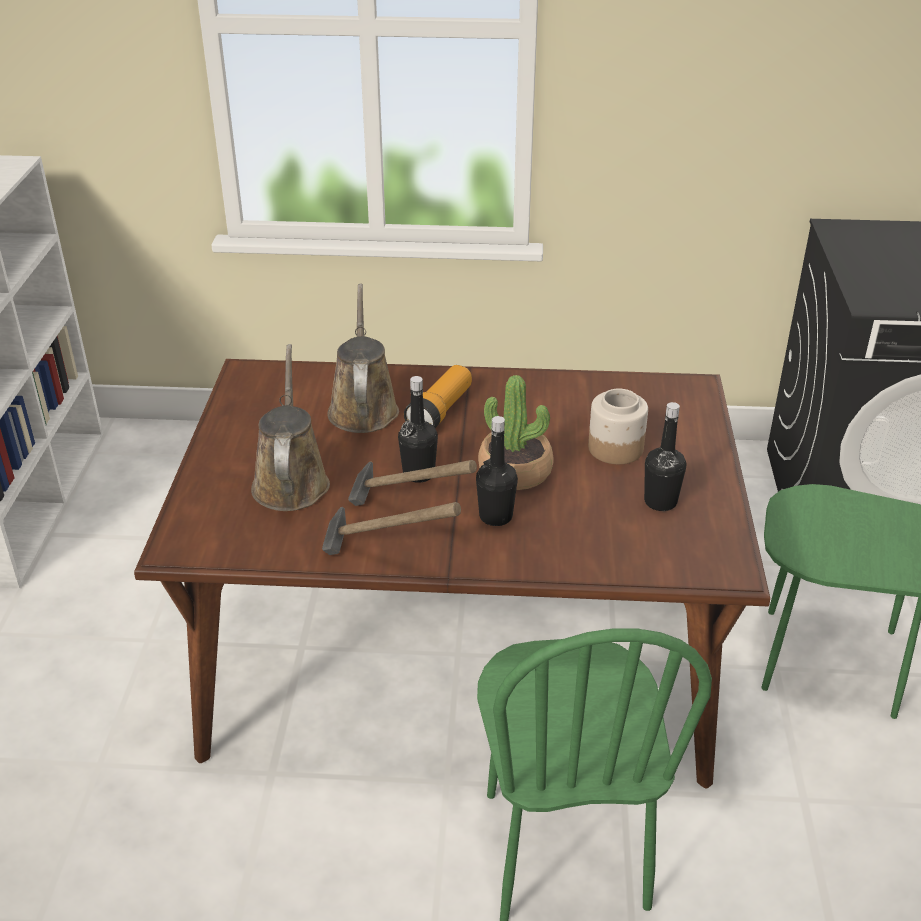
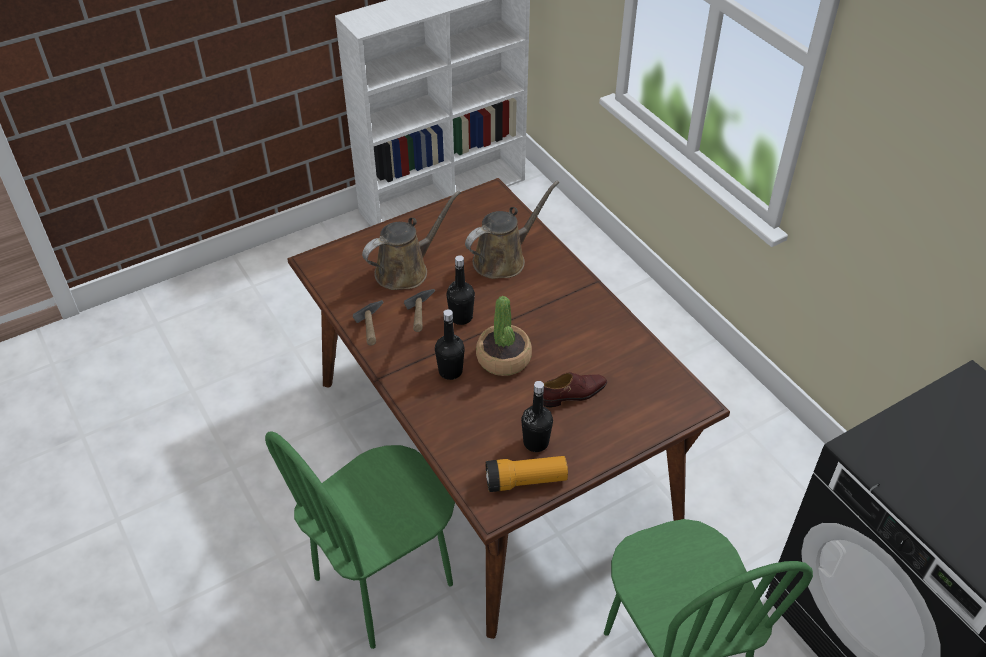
camera: 55 degrees right, 10 degrees up
flashlight [404,365,472,428] -> flashlight moved to [486,456,568,492]
jar [588,389,648,464] -> brown shoe [543,372,607,407]

